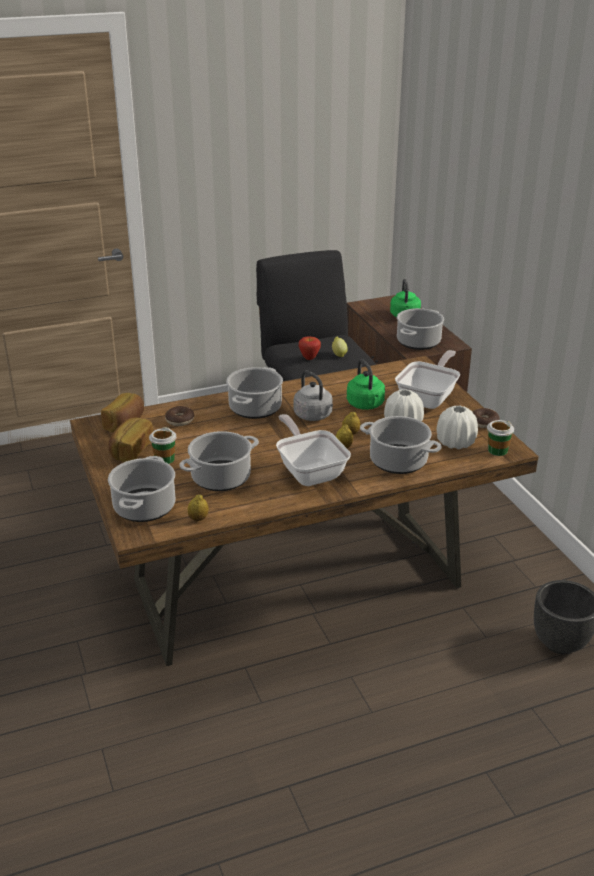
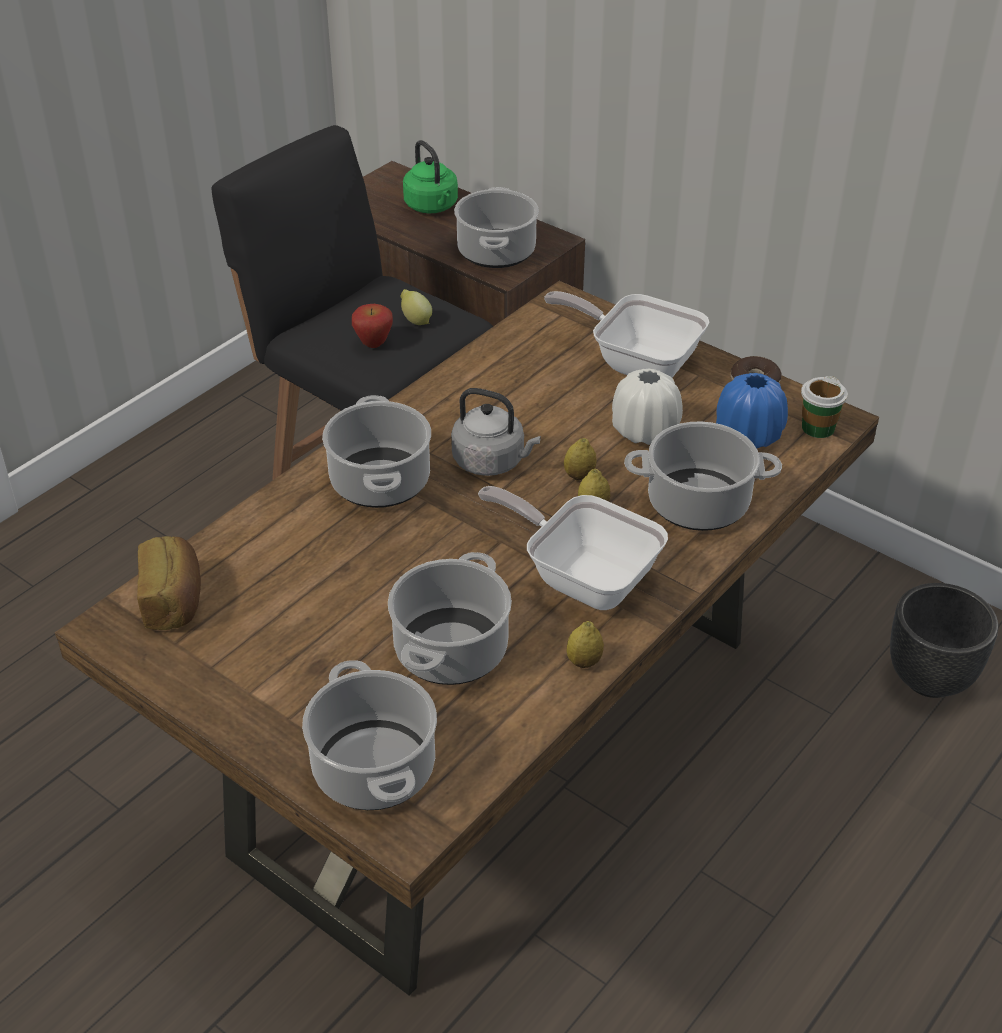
camera: 30 degrees left, 10 degrees up
bread [109,417,153,462] -> none
cup [149,427,177,464] -> none
donut [165,406,194,426] -> none
lemon [188,494,208,521] -> lemon moved to [567,621,604,668]
green kettle [347,359,385,410] -> none
frying pan [395,350,460,409] -> frying pan turned 60 degrees counterclockwise [544,291,709,377]
white vase [437,406,478,449] -> blue vase [716,373,788,449]

